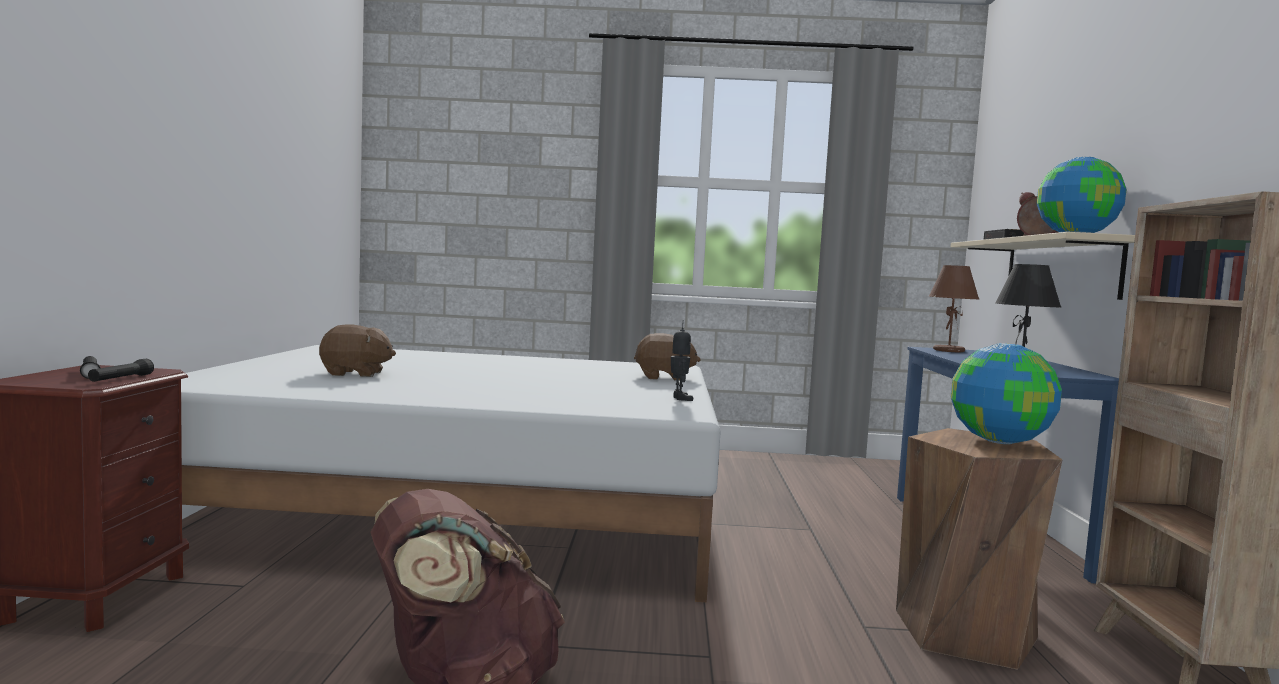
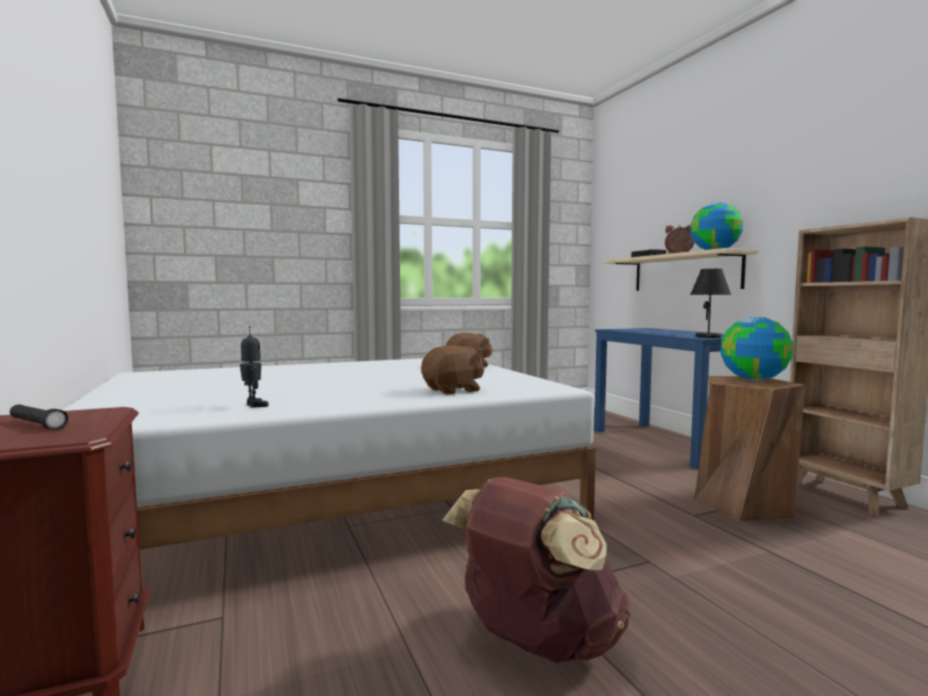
camera: 25 degrees left, 0 degrees up
black flashlight [88,359,154,382] -> none
brown plush toy [319,325,396,377] -> brown plush toy moved to [421,345,484,394]
toy robot [671,320,693,401] -> toy robot moved to [240,326,269,408]
brown table lamp [929,265,979,352] -> none

